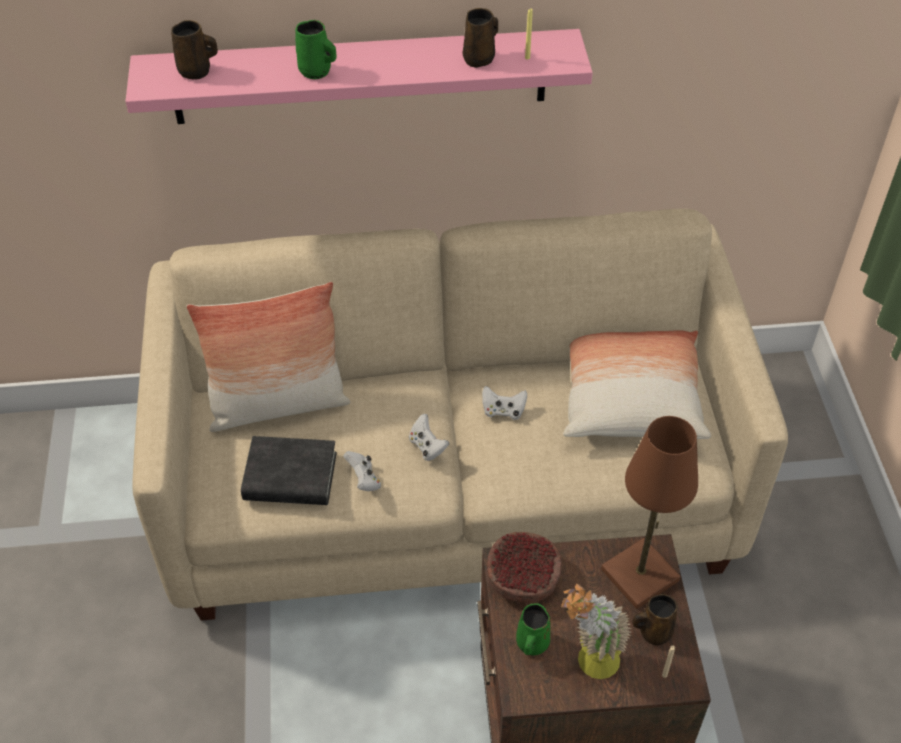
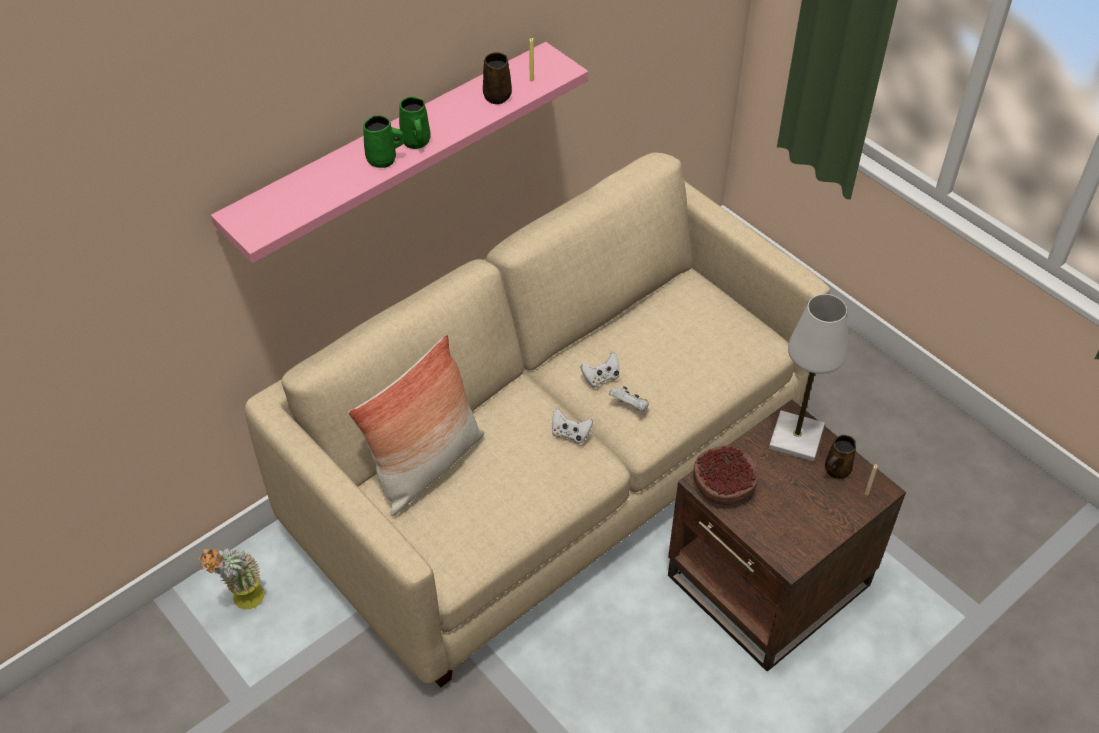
camera: 35 degrees left, 0 degrees up
brown mug [171,20,218,79] -> none
black book [241,436,337,505] -> none
white game controller [343,451,381,491] -> white game controller moved to [609,386,649,411]
green mug [516,603,550,655] -> green mug moved to [399,96,431,149]
potted plant [561,584,632,679] -> potted plant moved to [198,548,265,609]
pillow [563,330,711,439] -> none
brown table lamp [601,416,698,609] -> white table lamp [769,294,847,462]

